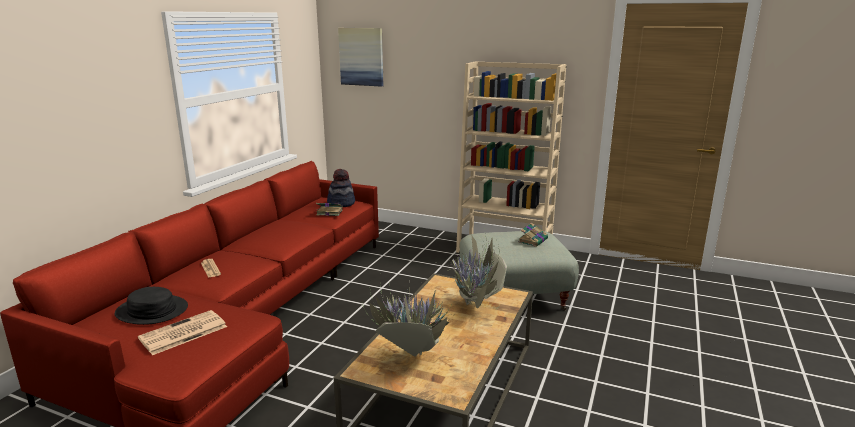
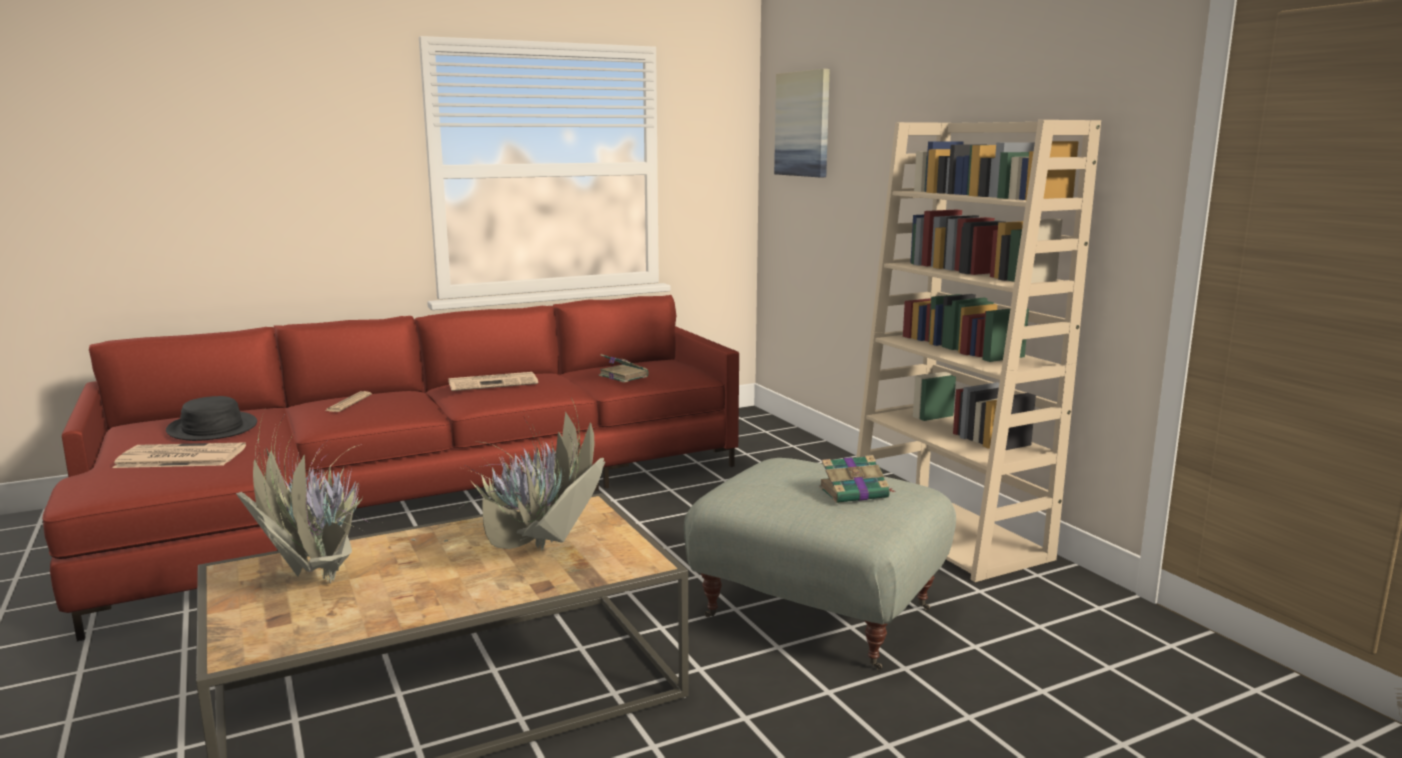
camera: 40 degrees right, 5 degrees down
hat [327,169,355,207] -> none
none -> newspaper [448,372,538,391]

